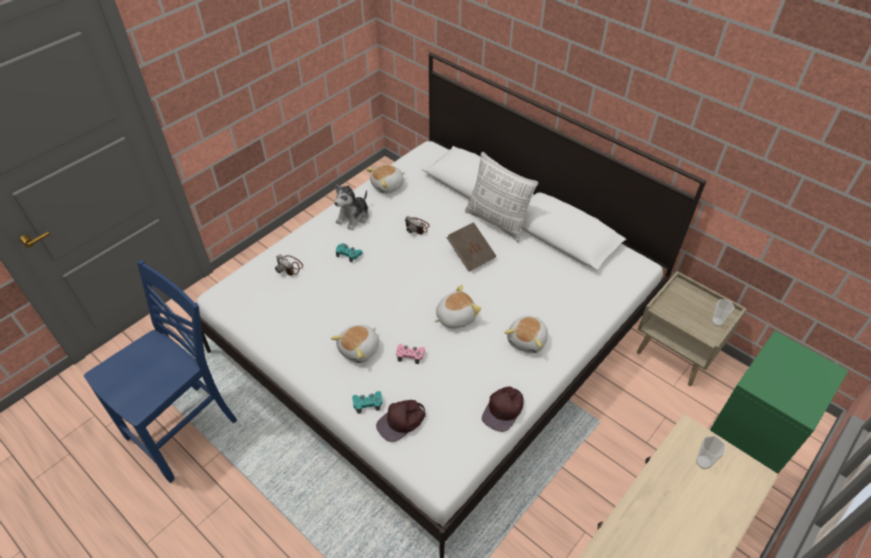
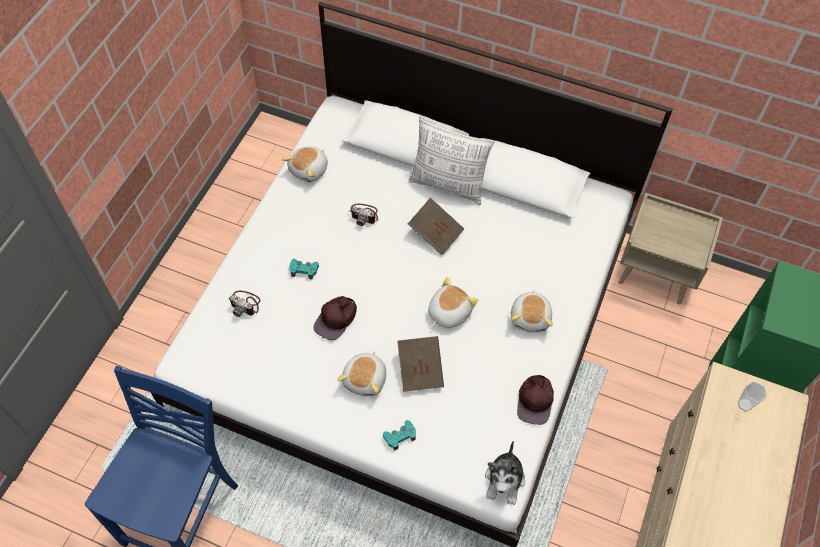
camera: 20 degrees left, 10 degrees up
plush toy [334,184,369,230] -> plush toy moved to [485,441,525,505]
brown cap [376,400,426,442] -> brown cap moved to [313,296,357,340]
pink game controller [396,344,425,364] -> brown book [397,336,444,392]
cup [712,299,735,326] -> none

